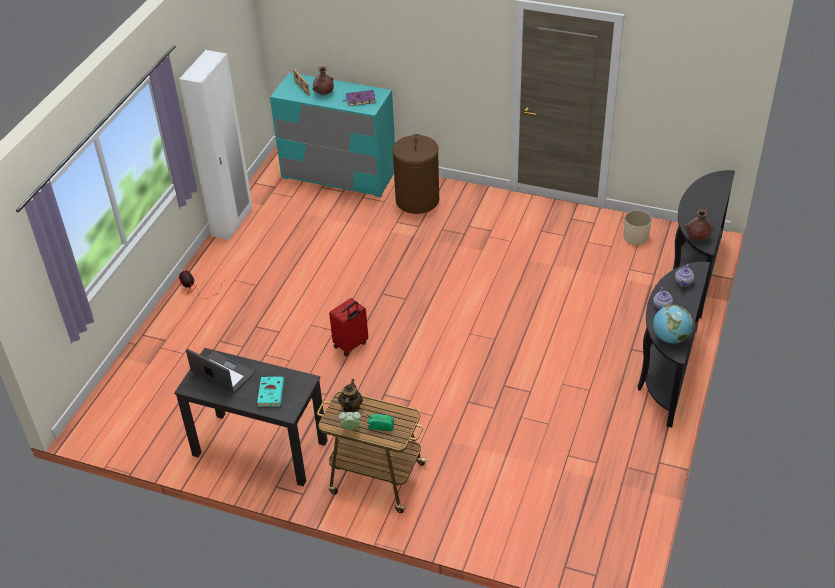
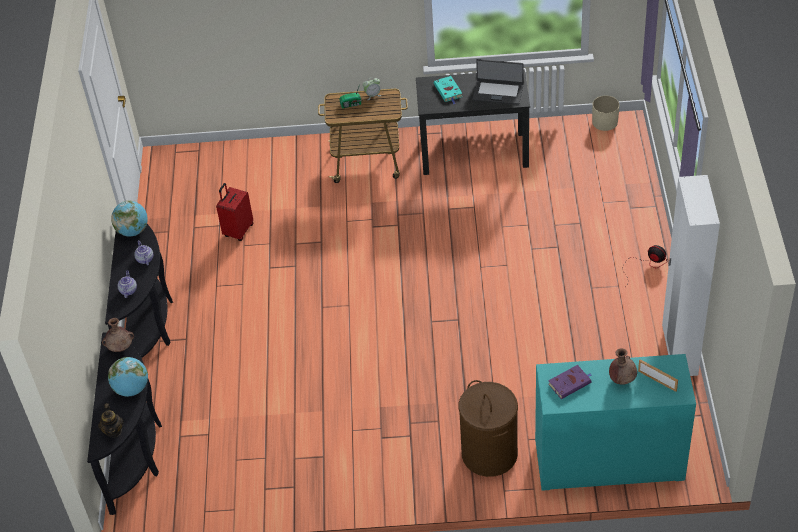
camera: 160 degrees right, 5 degrees up
red suitcase [329,298,368,356] -> red suitcase moved to [216,183,253,241]
teapot [338,379,363,412] -> teapot moved to [98,403,124,438]
beige planter [623,210,652,245] -> beige planter moved to [592,96,620,131]
none -> globe [108,357,148,397]

